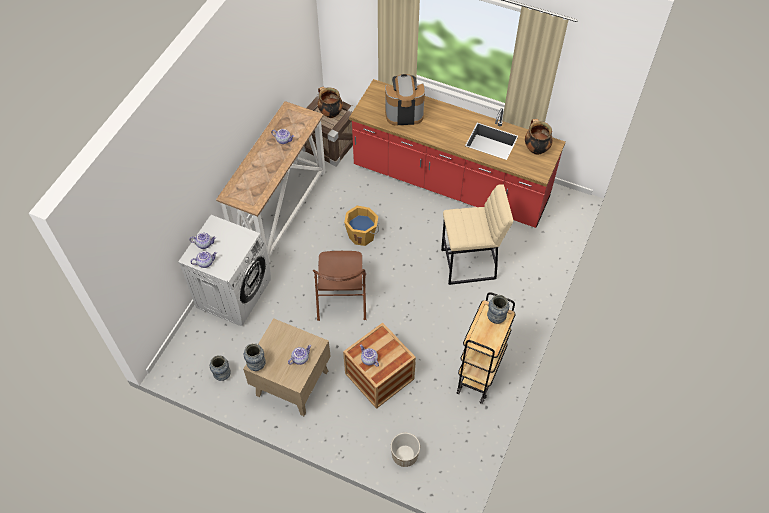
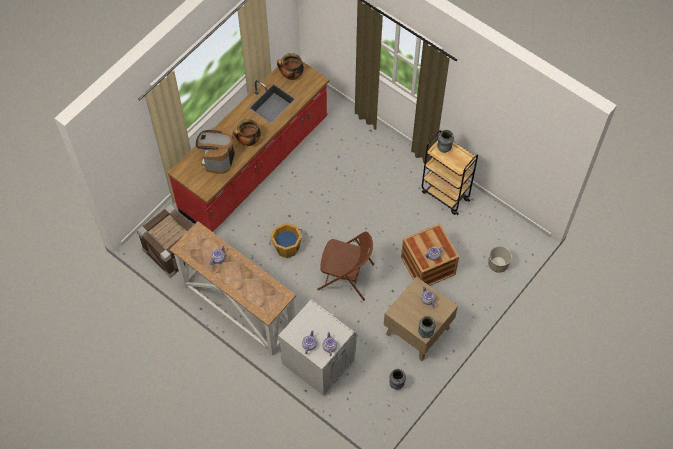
camera: 75 degrees left, 5 degrees up
cooking pot [318,87,343,118] -> cooking pot moved to [233,119,261,146]
beige stool [441,184,513,285] -> none

